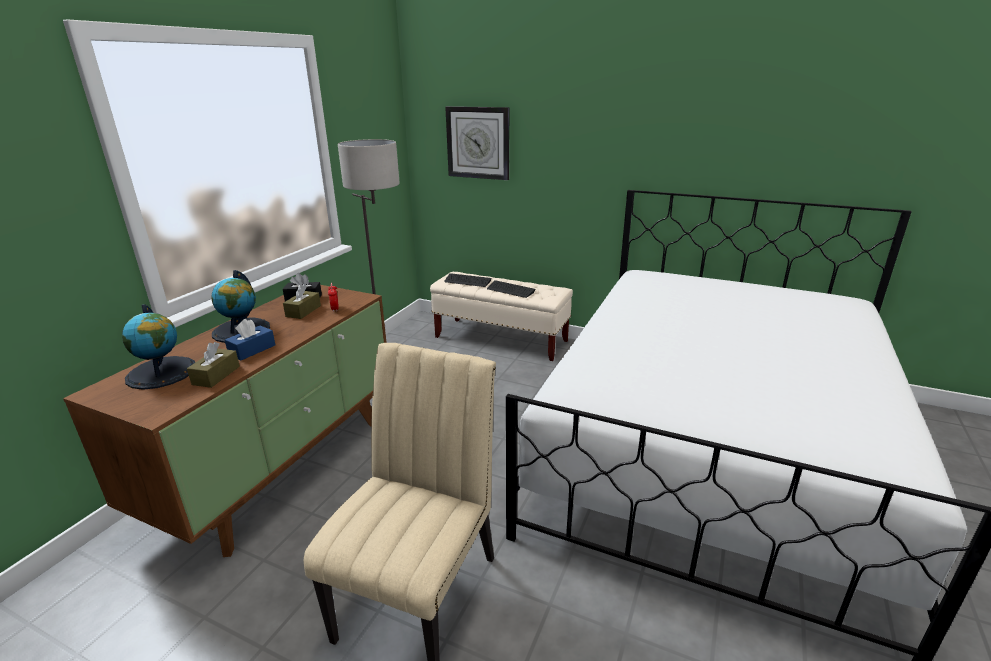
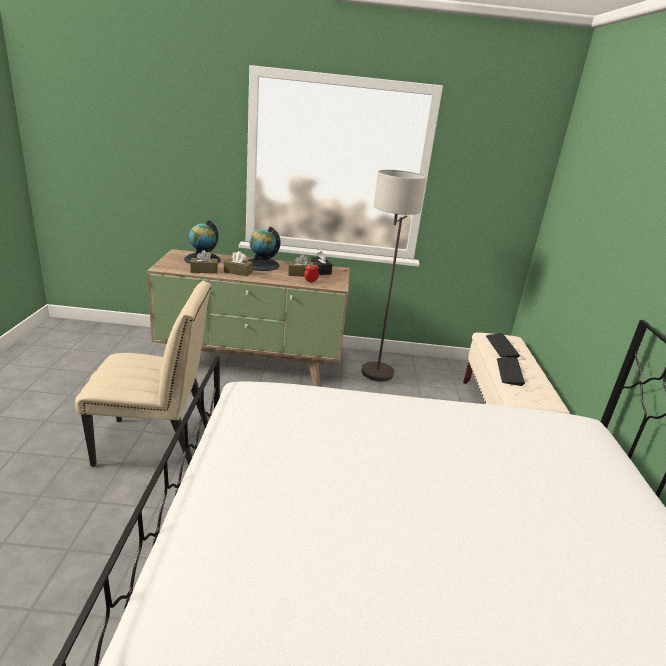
camera: 65 degrees right, 0 degrees up
brown dresser [63,285,387,557] -> green dresser [147,249,349,385]
blue tissue box [225,319,275,361] -> brown tissue box [224,251,253,276]
wall clock [445,106,509,180] -> none

